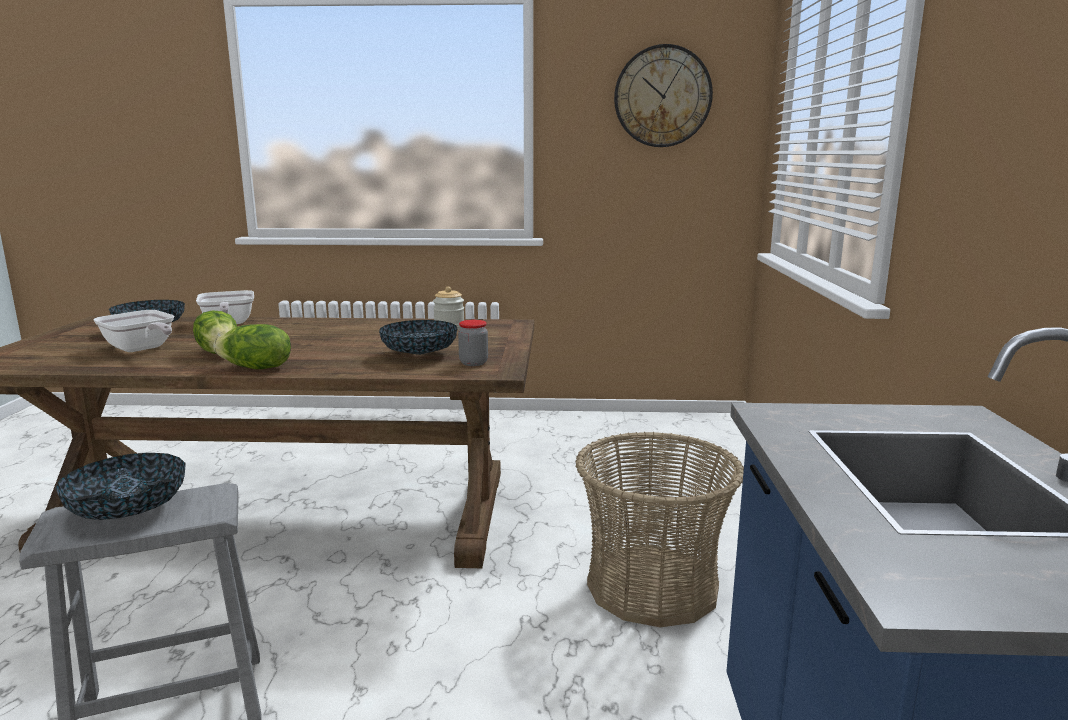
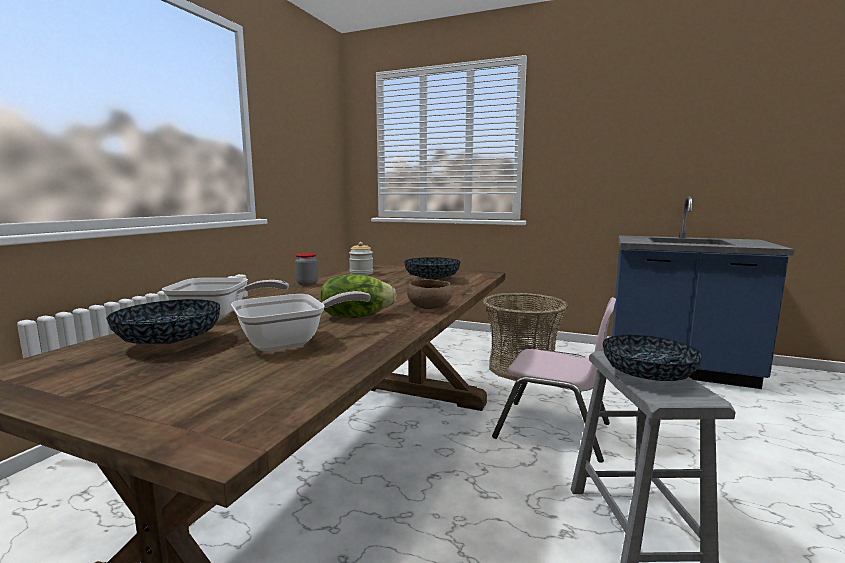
camera: 70 degrees left, 5 degrees down
lettuce [214,324,291,369] -> brown bowl [407,279,452,309]
jar [458,320,488,366] -> jar moved to [295,253,318,286]
wall clock [614,44,713,147] -> none
none -> pink chair [492,297,616,463]

